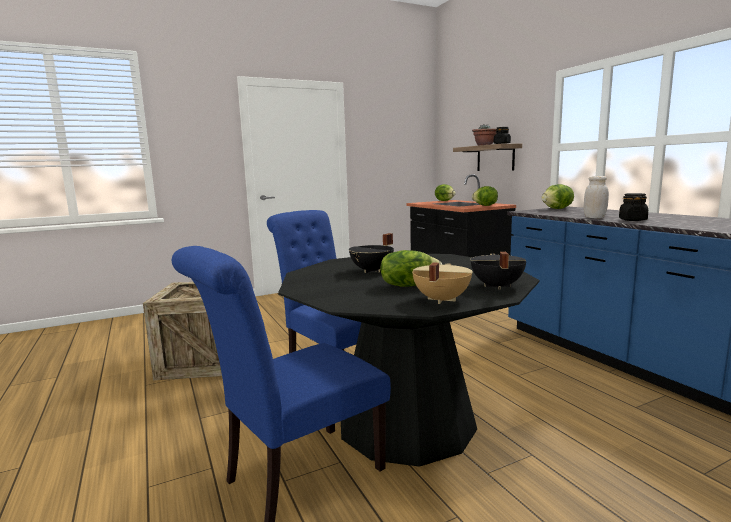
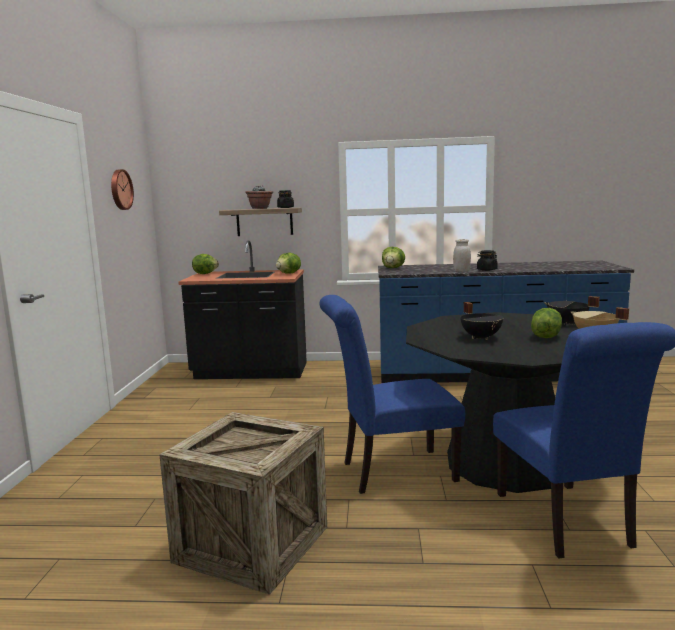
camera: 60 degrees left, 0 degrees up
none -> wall clock [111,169,134,210]

